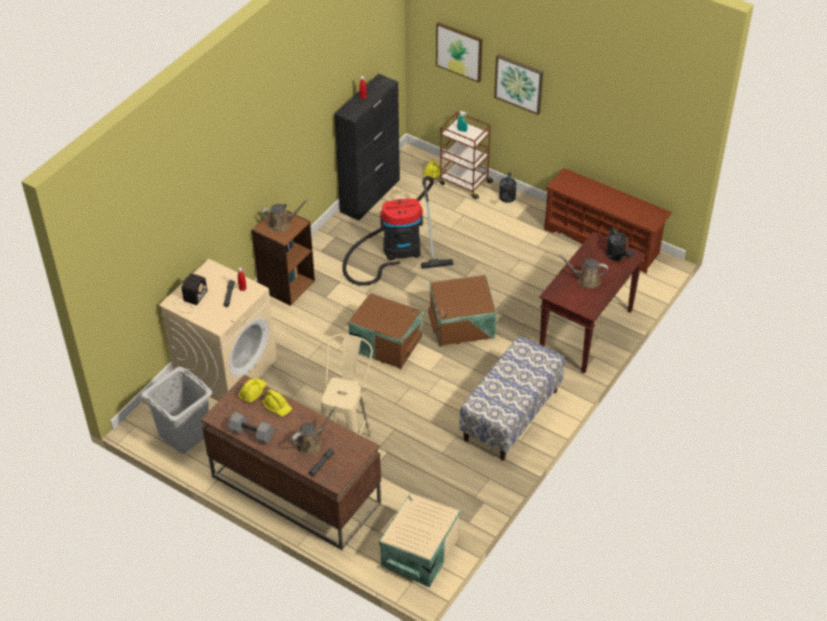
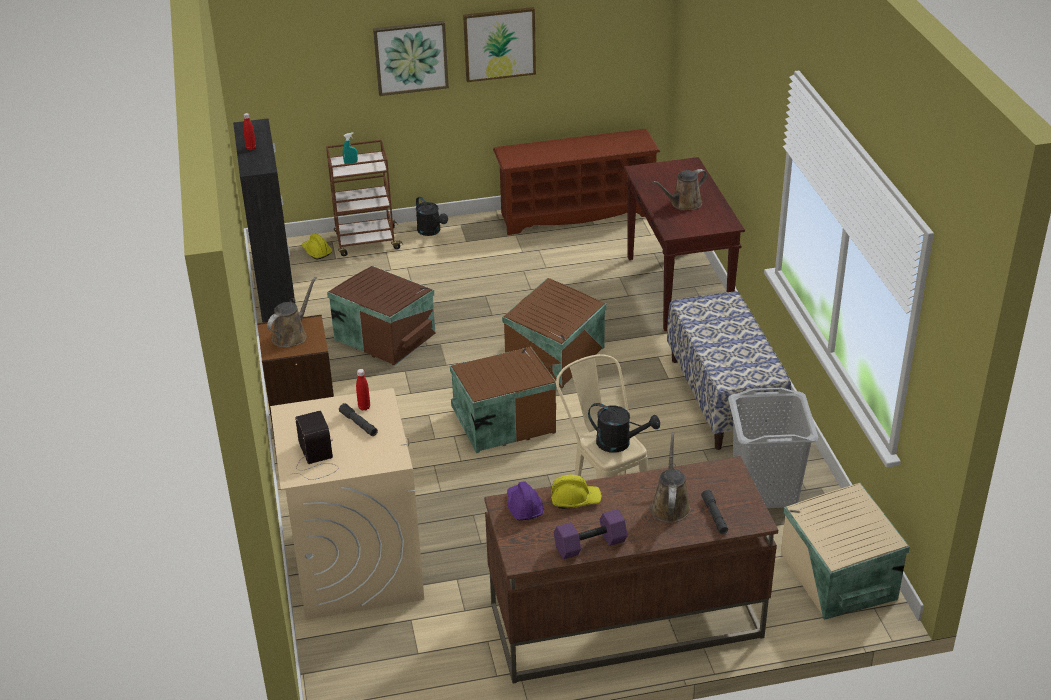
camera: 45 degrees left, 10 degrees down
grey laundry basket [141,367,212,453] -> grey laundry basket moved to [728,388,818,508]
grey dumbbell [229,412,273,444] -> purple dumbbell [554,509,628,559]
yellow hard hat [238,378,267,402] -> purple hard hat [507,481,543,520]
vacuum cleaner [342,176,453,286] -> brown storage box [327,266,435,366]
picture [436,22,482,83] -> picture moved to [463,7,536,82]
black watering can [606,227,634,260] -> black watering can moved to [588,403,660,453]

